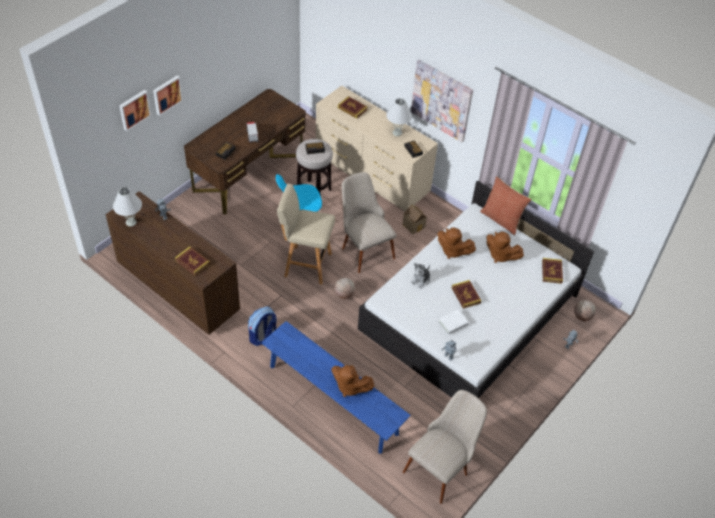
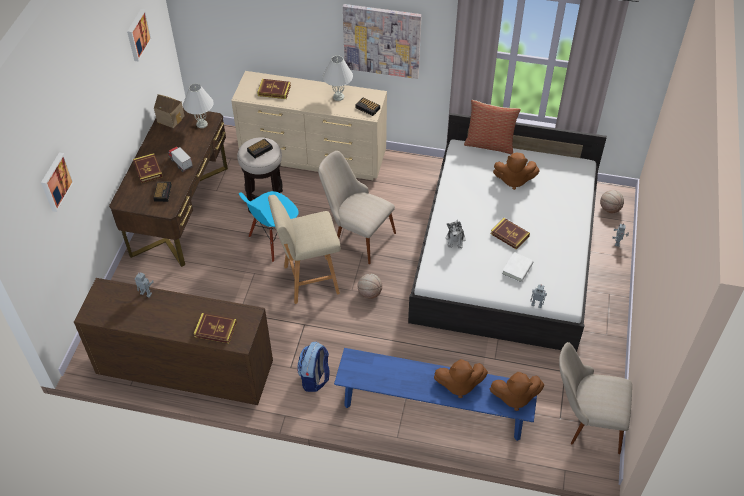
camera: 25 degrees left, 0 degrees up
white table lamp [113,187,142,227] -> white table lamp moved to [183,83,214,128]
picture [153,75,183,116] -> picture moved to [127,9,152,62]
toy house [403,205,427,234] -> toy house moved to [154,94,185,128]
beige chair [403,390,487,504] -> beige chair turned 90 degrees counterclockwise [559,342,632,454]
brown plush toy [437,227,476,259] -> brown plush toy moved to [490,372,544,411]
book [542,258,563,284] -> book moved to [133,153,163,183]

